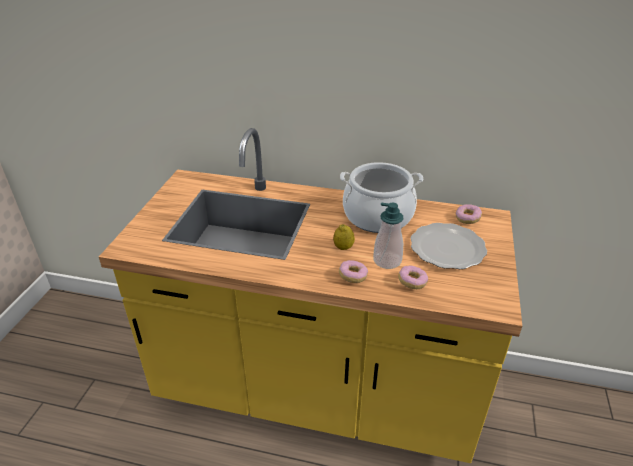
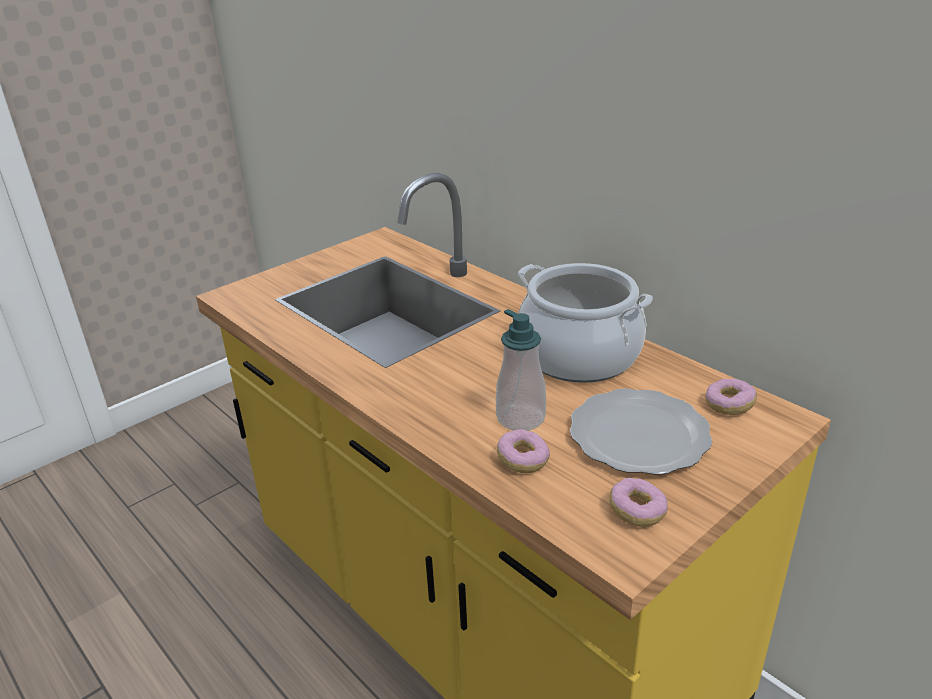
camera: 35 degrees right, 5 degrees down
lemon [333,224,355,250] -> none
donut [339,260,368,283] -> donut moved to [609,478,668,527]

